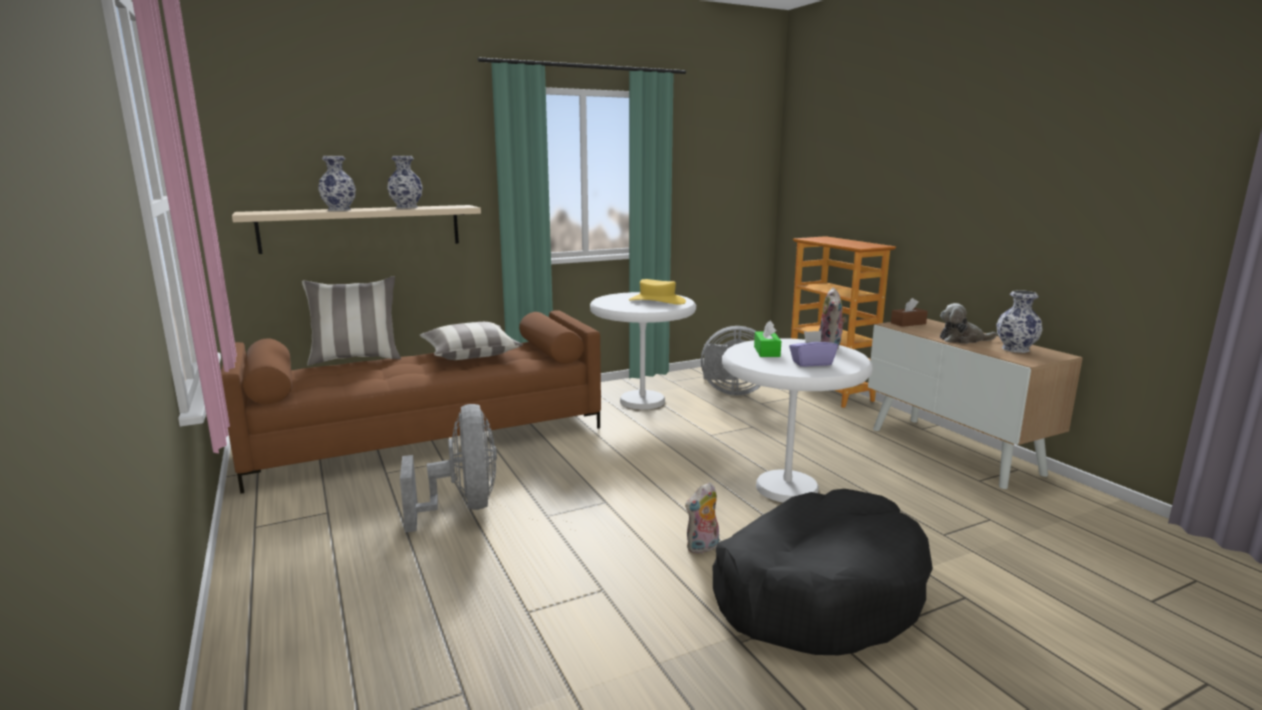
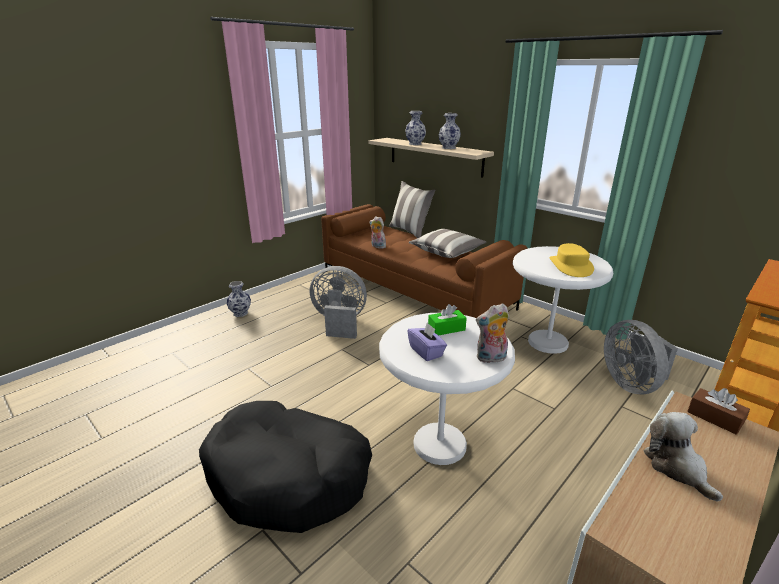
camera: 70 degrees right, 10 degrees up
grey fan [400,404,497,533] -> grey fan turned 135 degrees counterclockwise [310,266,367,339]
plush toy [685,482,719,554] -> plush toy moved to [369,216,386,249]
vase [996,290,1043,353] -> vase moved to [227,281,251,317]

